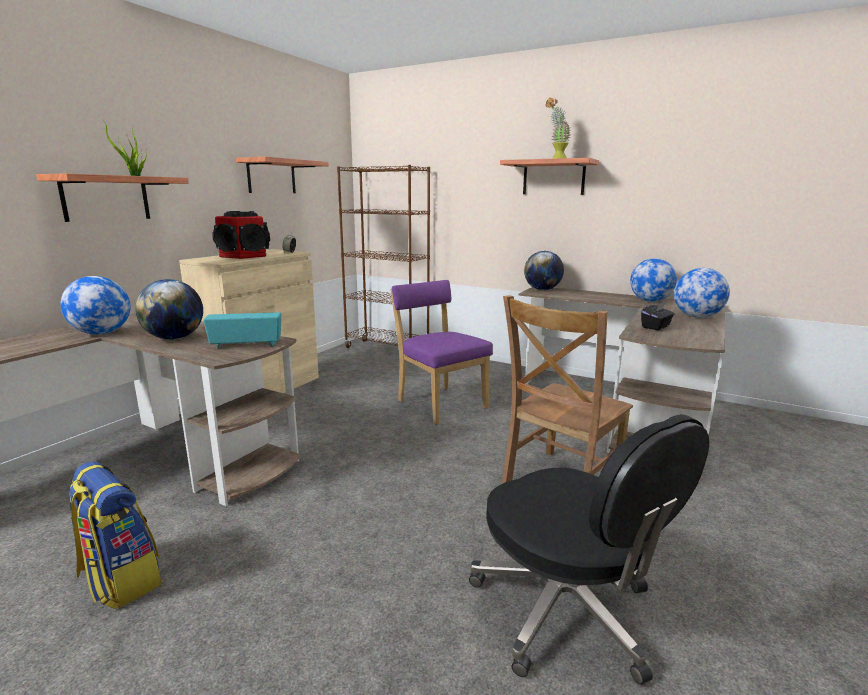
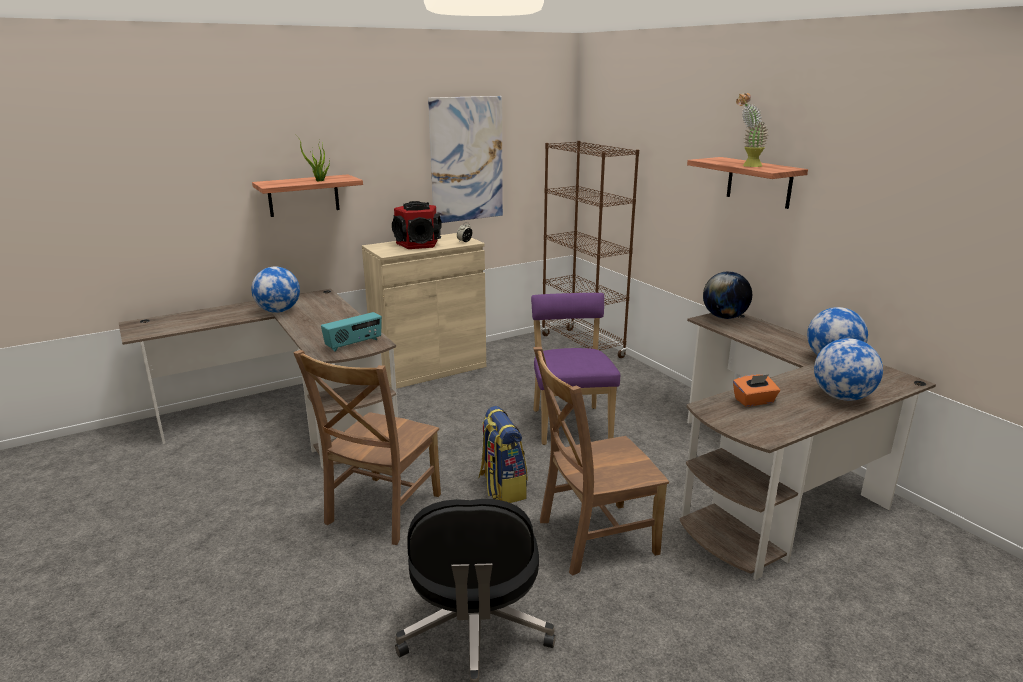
camera: 30 degrees right, 5 degrees up
backpack [69,461,162,609] -> backpack moved to [478,406,527,503]
globe [135,279,203,340] -> none
radio [203,312,281,348] -> radio turned 120 degrees clockwise [321,312,382,352]
shelf [236,157,329,193] -> picture [428,96,503,223]
black tissue box [641,301,674,330] -> orange tissue box [733,374,780,407]
none -> brown chair [293,350,441,545]

